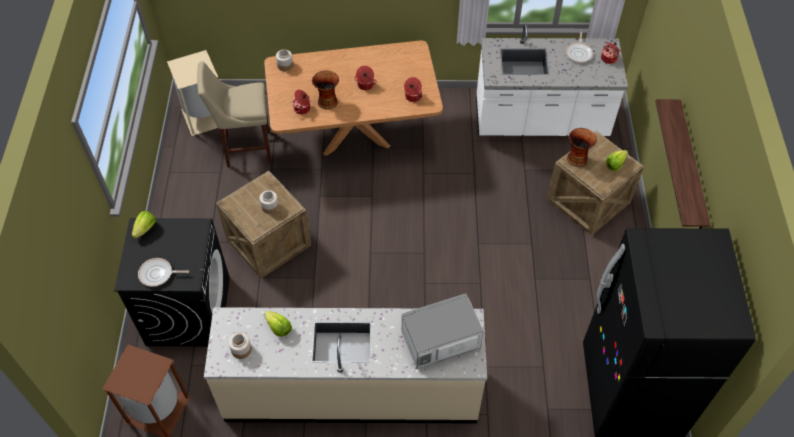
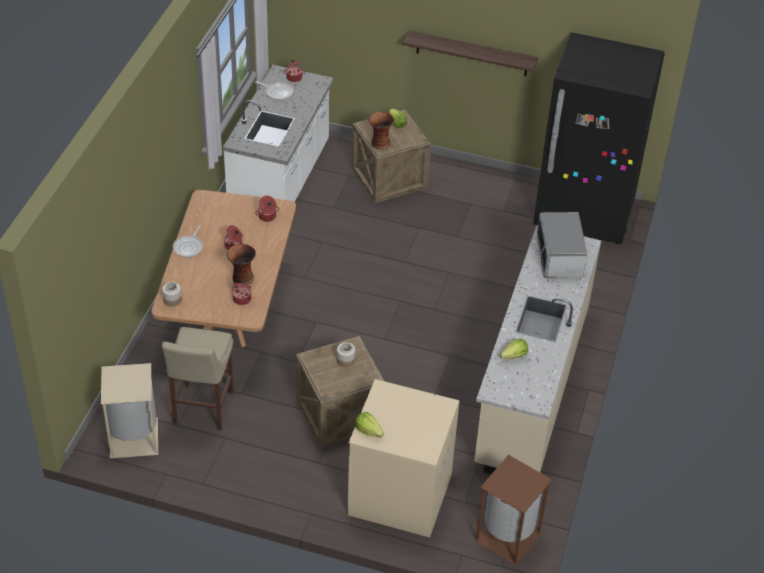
camera: 75 degrees left, 10 degrees down
black washing machine [114,218,230,346] -> beige washing machine [348,379,459,538]
frying pan [138,258,189,287] -> frying pan moved to [173,225,203,258]
jar [229,332,252,359] -> none

